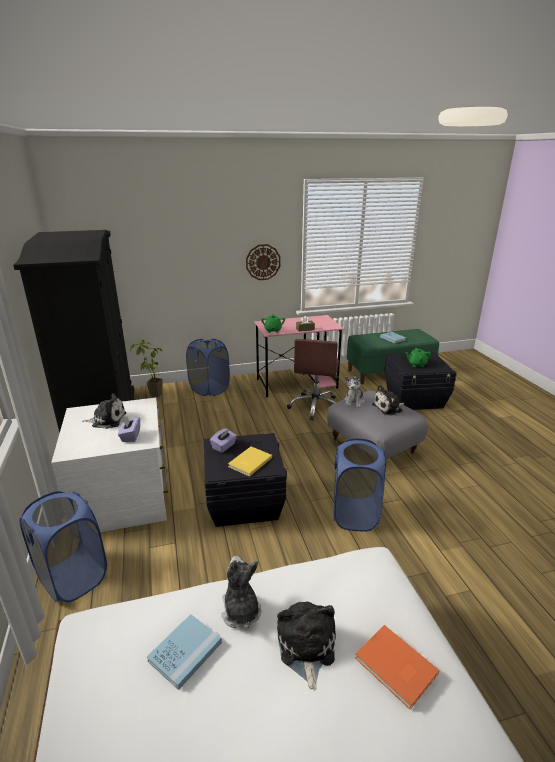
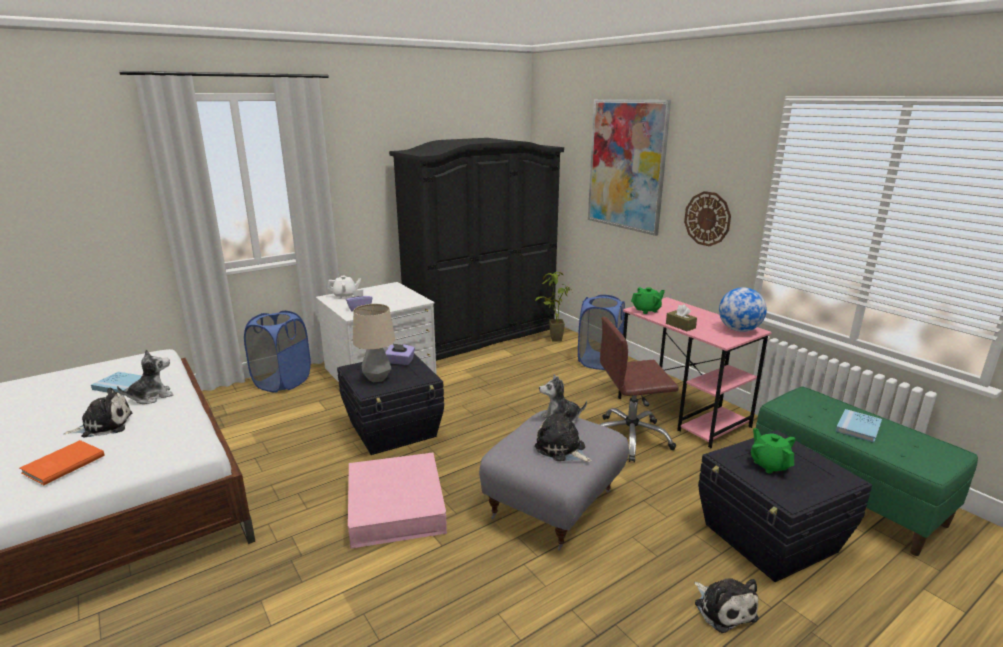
camera: 70 degrees right, 5 degrees down
plush toy [82,393,126,429] -> plush toy moved to [694,578,759,633]
yellow book [228,446,272,477] -> table lamp [353,304,395,382]
blue laundry basket [334,438,386,531] -> pink storage box [348,452,447,549]
none -> white teapot [327,276,361,299]
none -> picture [588,99,671,236]
none -> globe [719,287,767,332]

